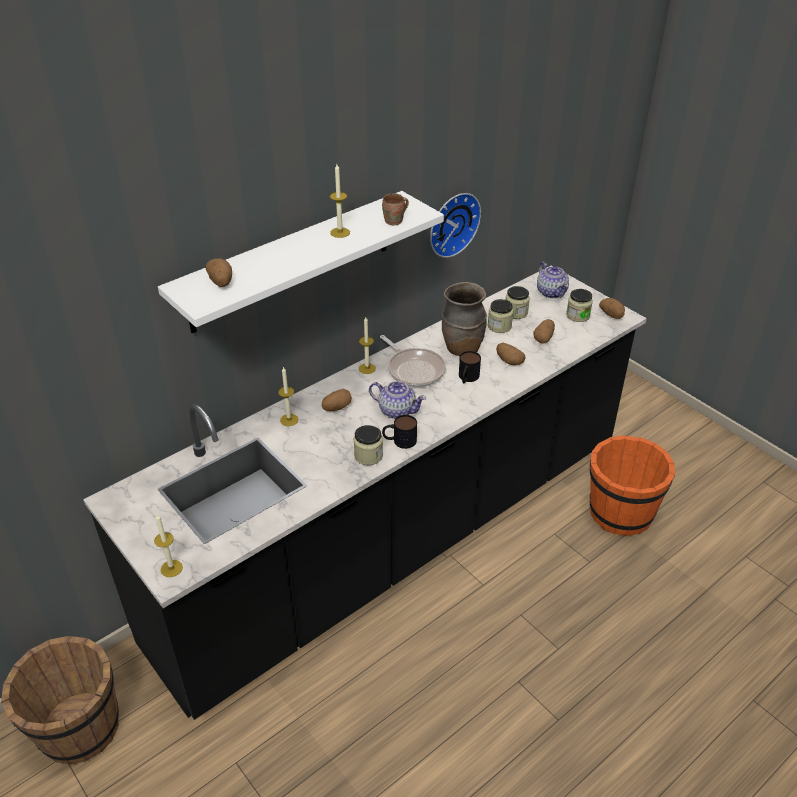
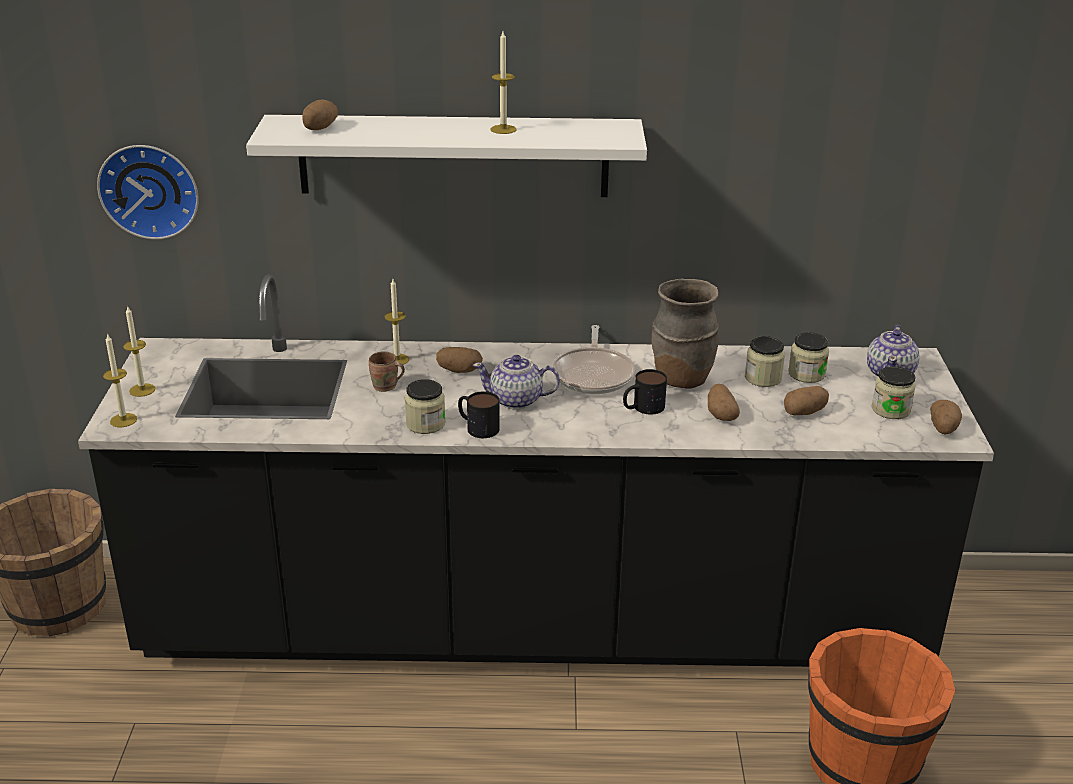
camera: 40 degrees right, 10 degrees down
candle [359,317,376,374] -> candle moved to [123,305,156,397]
teapot [369,381,426,419] -> teapot turned 120 degrees clockwise [473,355,560,409]
brown mug [382,193,409,225] -> brown mug moved to [369,351,405,392]
wall clock [430,193,481,258] -> wall clock moved to [97,145,199,240]

